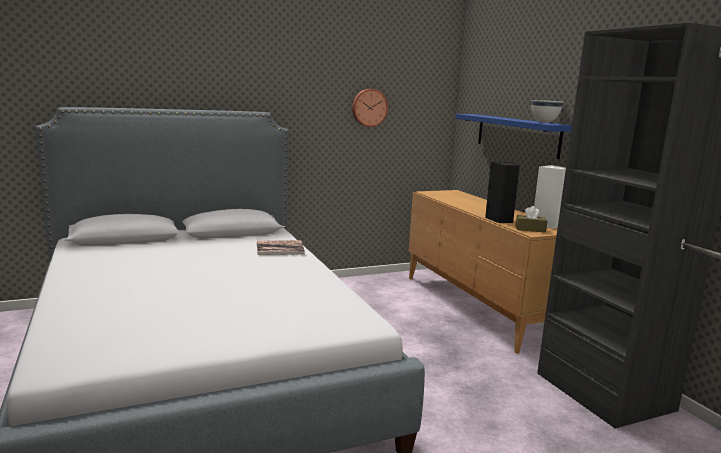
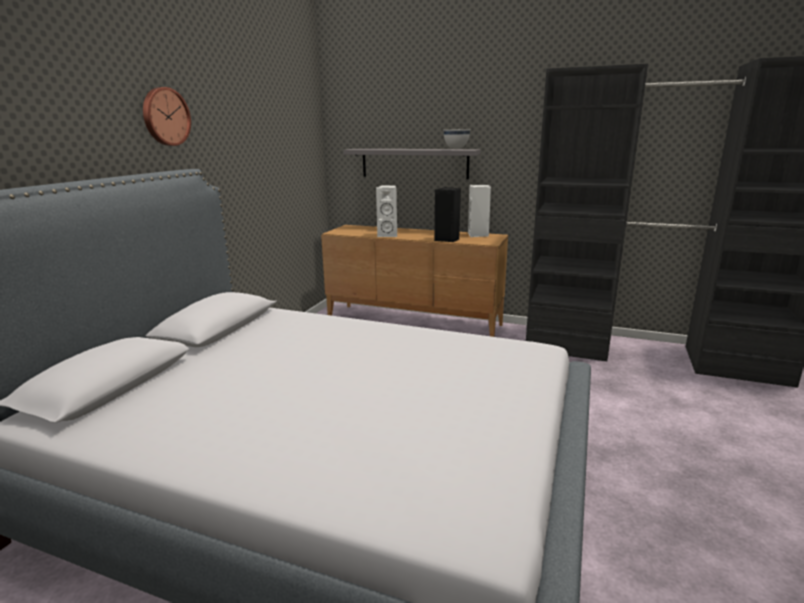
camera: 45 degrees left, 5 degrees up
book [257,240,305,255] -> none
wall clock [352,89,388,127] -> wall clock moved to [143,87,191,146]
blue shelf [455,114,572,159] -> grey shelf [343,149,481,179]
brown tissue box [516,206,547,232] -> none
none -> white speaker [376,185,397,237]

